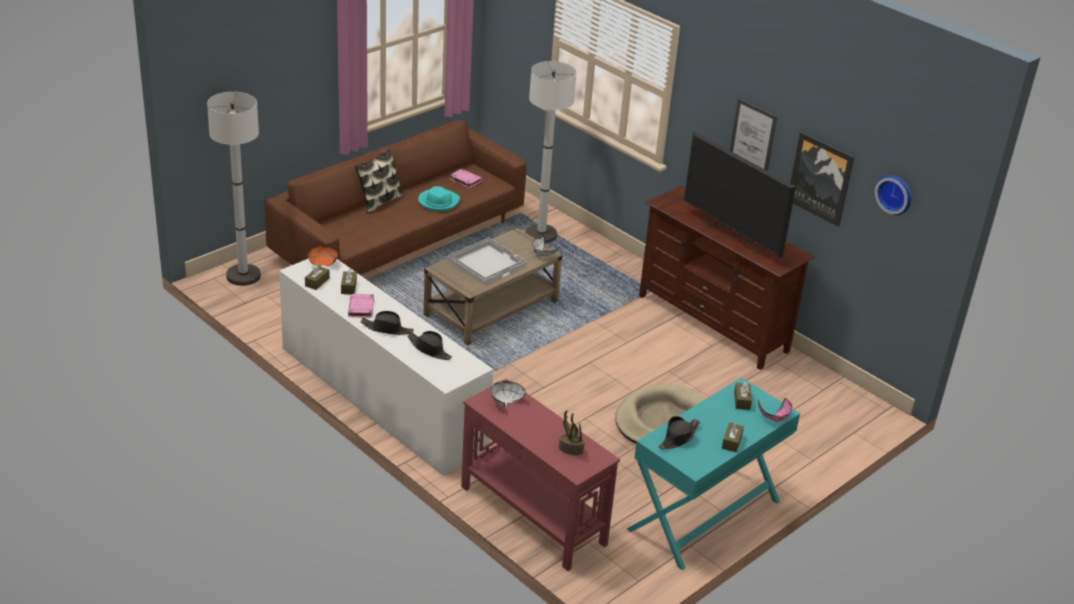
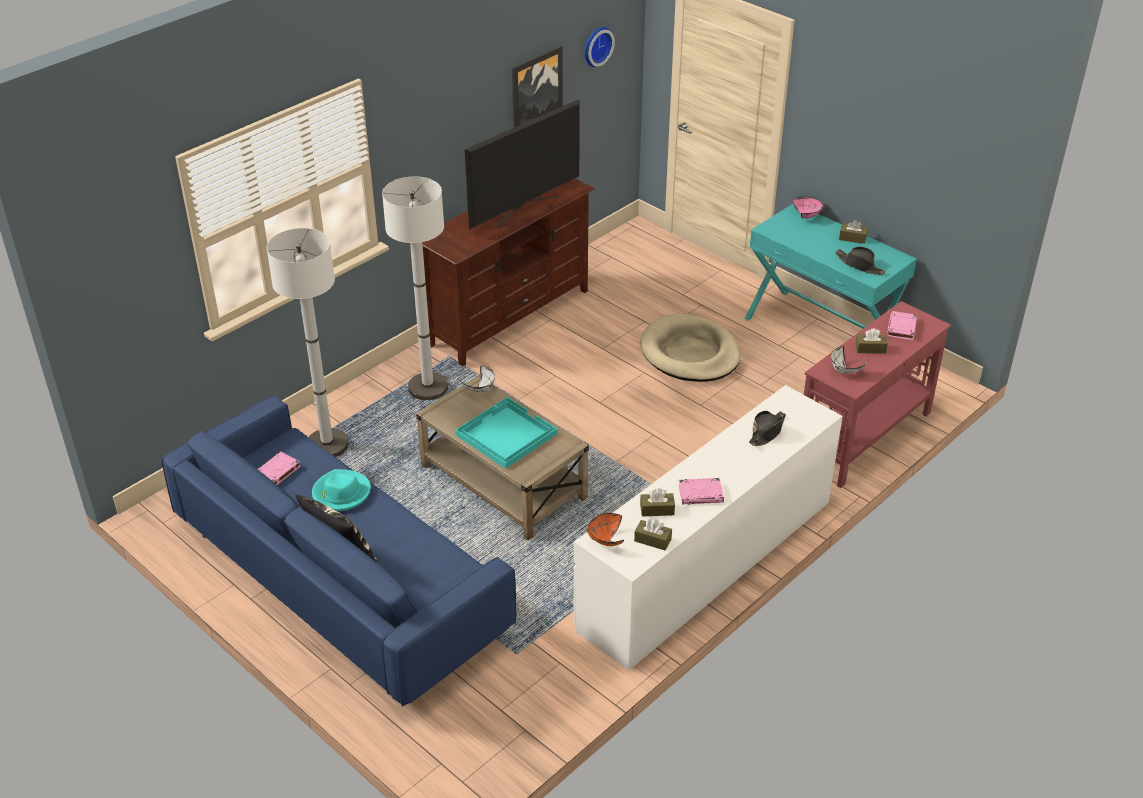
camera: 90 degrees left, 5 degrees up
white floor lamp [207,92,261,286] -> white floor lamp moved to [382,176,448,400]
brown sofa [264,120,526,275] -> blue sofa [162,396,516,707]
black hat [361,311,414,335] -> none
white tray [447,238,527,285] -> turquoise tray [455,397,557,469]
potted plant [559,410,585,455] -> pink book [887,311,917,341]
picture [730,99,777,171] -> none
brown tissue box [734,381,752,410] -> brown tissue box moved to [855,328,888,354]

